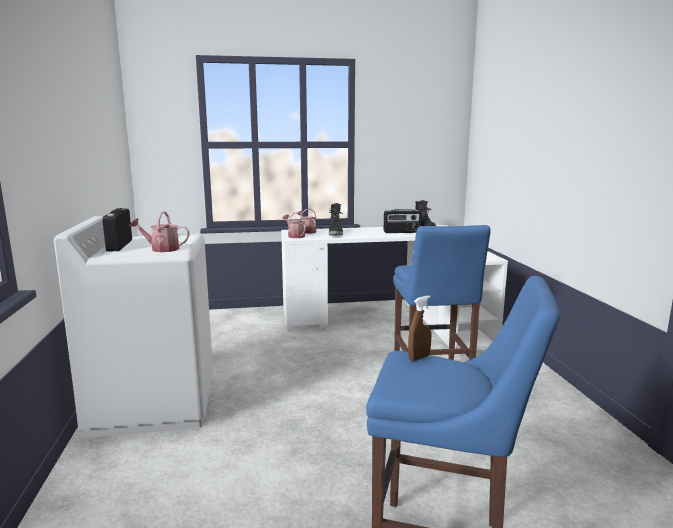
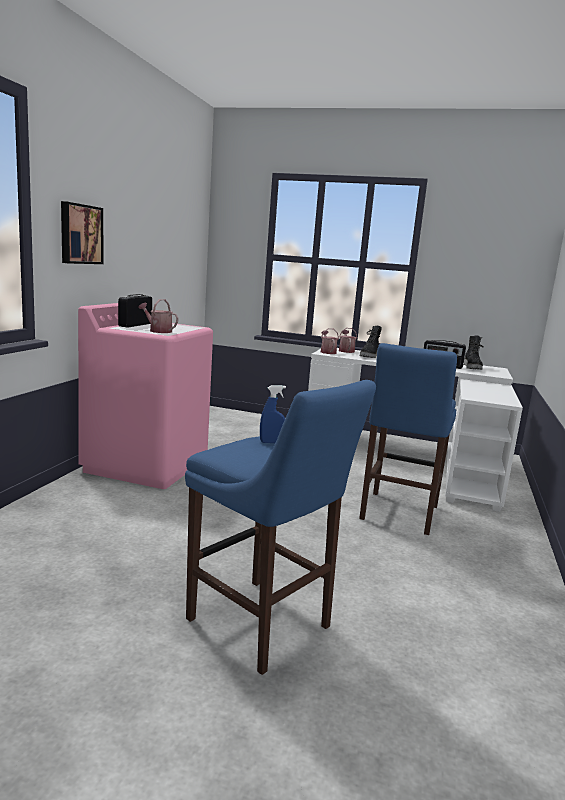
camera: 25 degrees right, 0 degrees up
white washing machine [54,216,213,438] -> pink washing machine [78,303,213,489]
brown spray bottle [408,295,431,361] -> blue spray bottle [260,385,286,443]
none -> picture [61,201,103,264]

